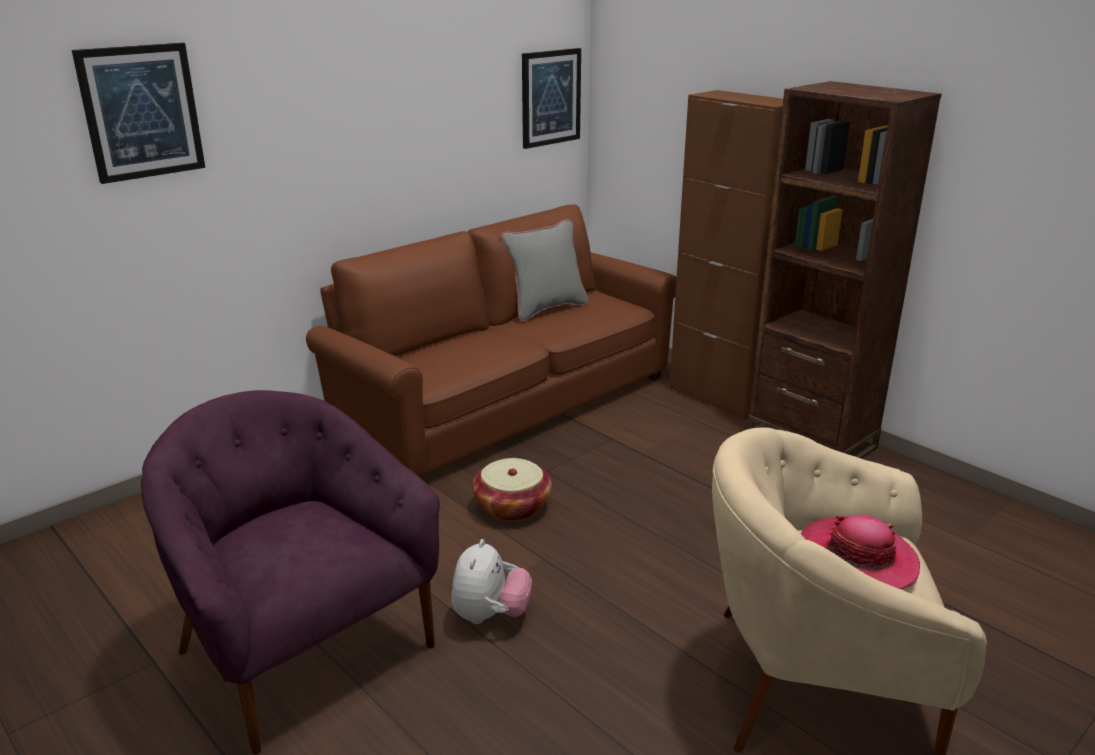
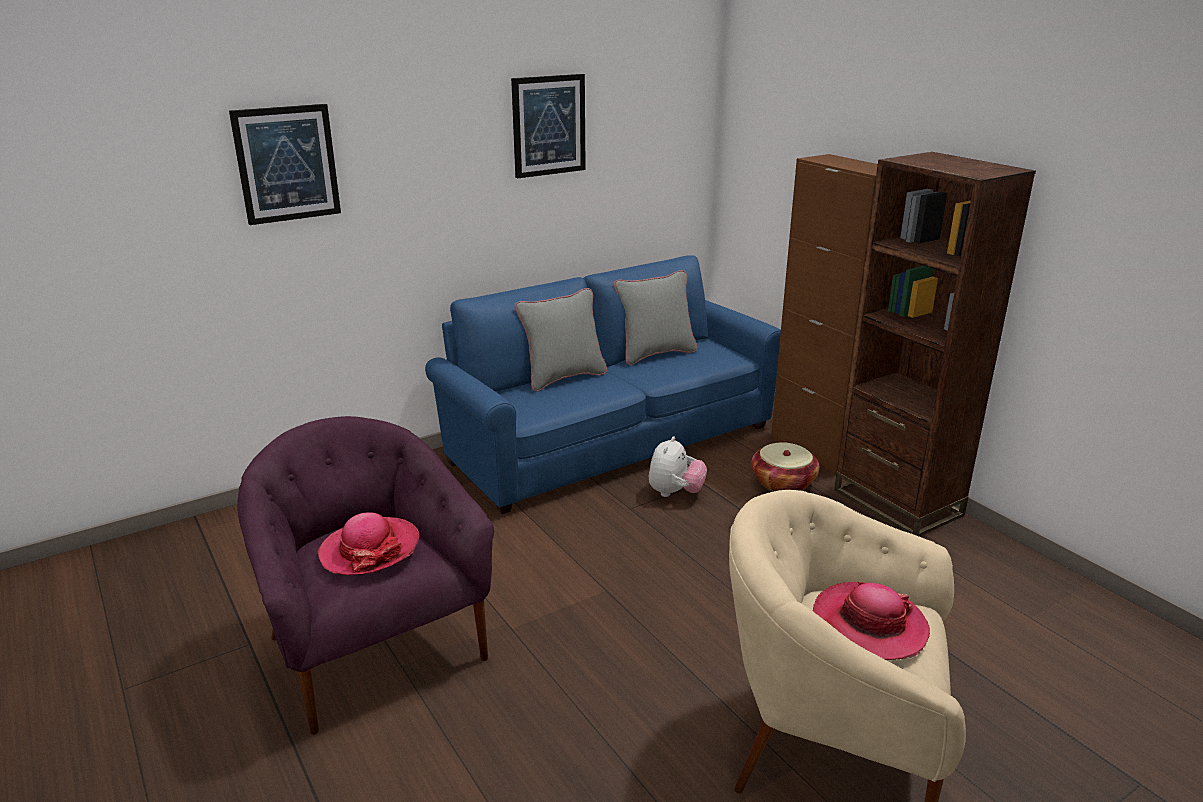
camera: 10 degrees right, 0 degrees up
brown sofa [306,204,677,477] -> blue sofa [425,255,781,514]
plush toy [451,539,532,624] -> plush toy moved to [649,436,707,497]
basket [472,458,552,521] -> basket moved to [751,442,820,491]
picture [522,48,581,149] -> picture moved to [511,74,586,179]
none -> hat [317,512,419,575]
none -> grey pillow [515,288,607,392]

